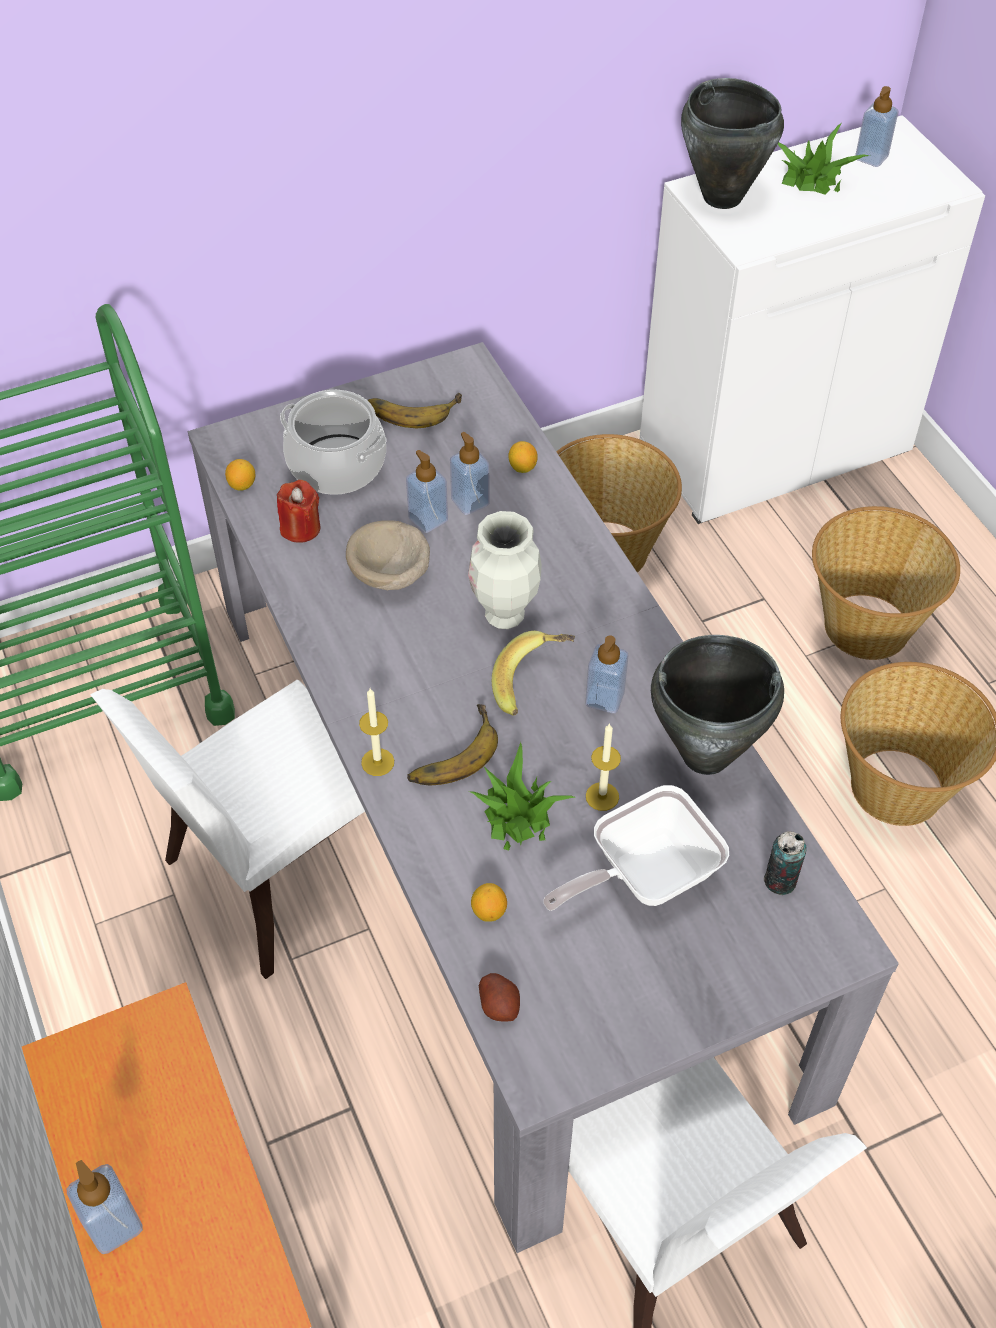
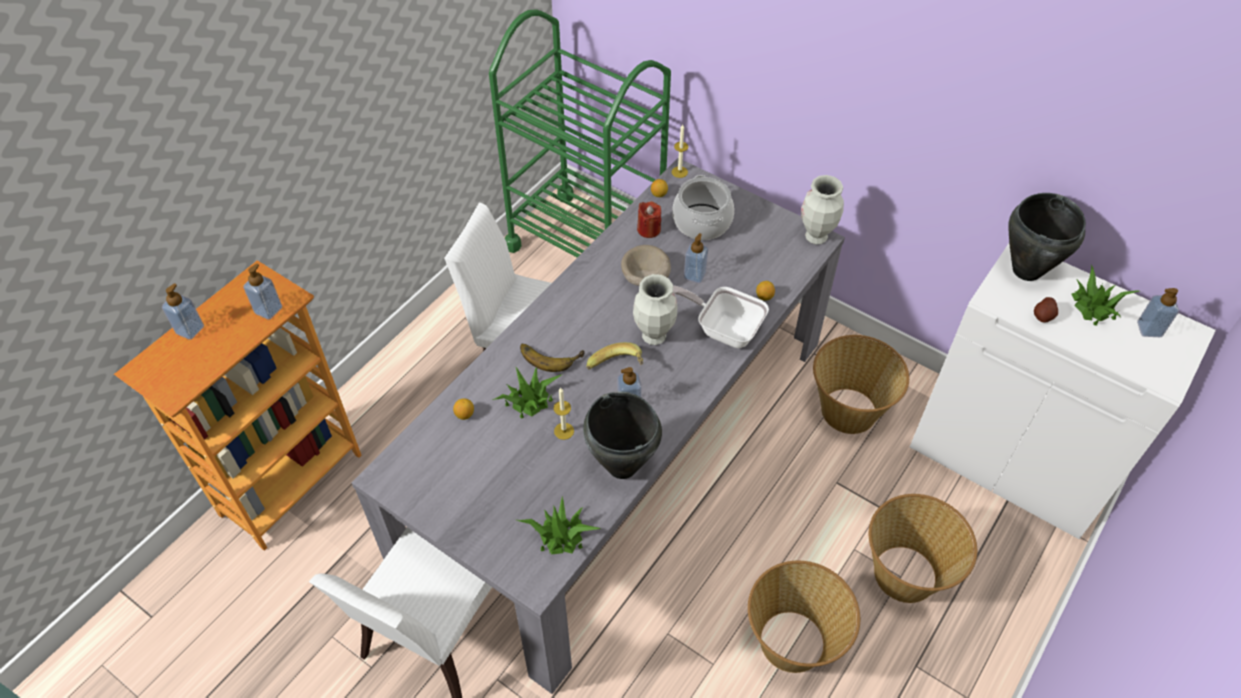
camera: 60 degrees right, 0 degrees up
candle [359,688,394,776] -> candle moved to [671,124,688,178]
banana [368,393,462,428] -> none
soap dispenser [450,432,490,515] -> soap dispenser moved to [243,264,282,320]
potato [479,973,520,1022] -> potato moved to [1034,297,1058,323]
frying pan [543,785,729,911] -> frying pan moved to [673,285,769,348]
can [764,831,807,895] -> potted plant [517,496,601,555]
none -> vase [801,175,844,245]

